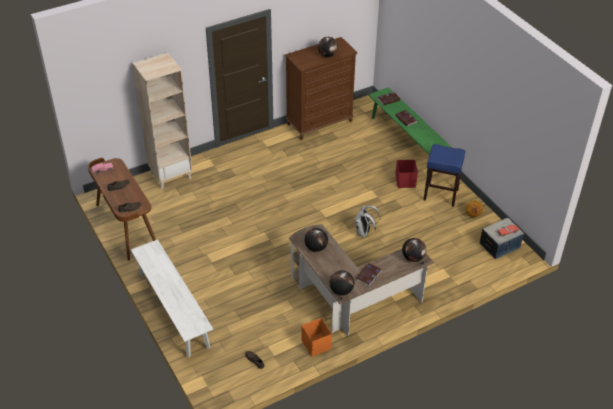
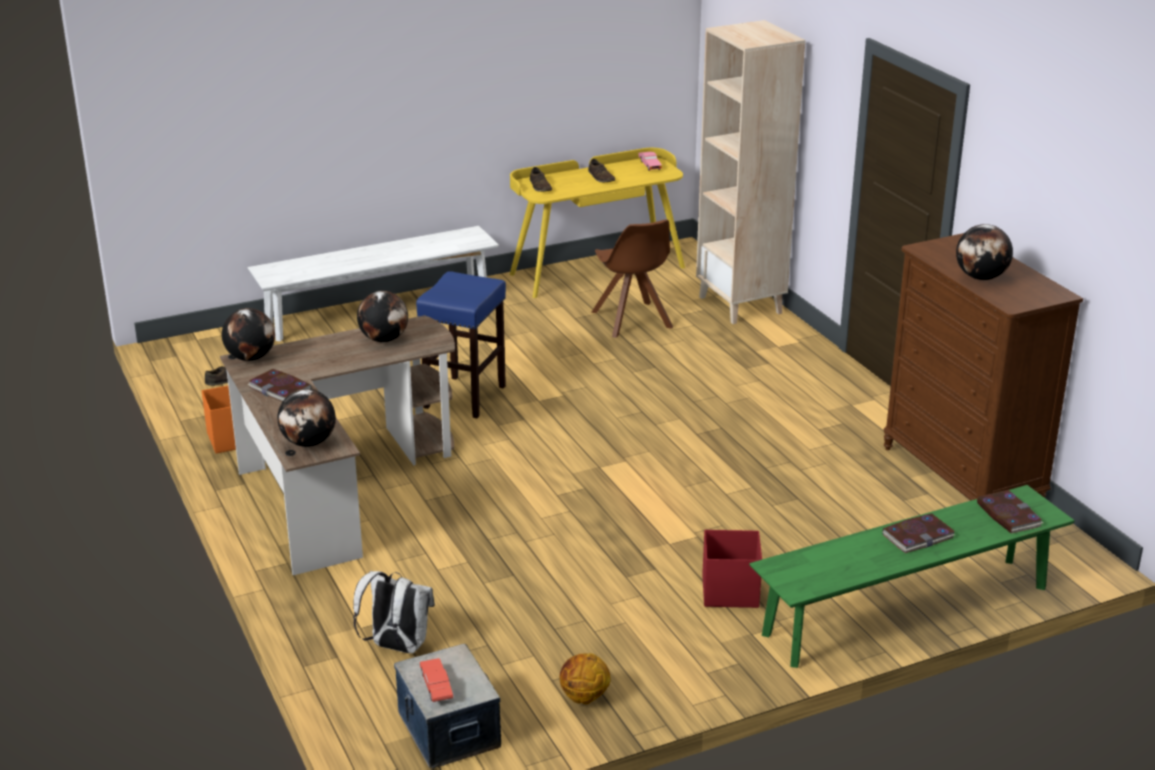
camera: 95 degrees right, 15 degrees down
brown desk [88,158,156,261] -> yellow desk [510,148,685,298]
white backpack [355,205,380,237] -> white backpack moved to [353,571,435,653]
blue stool [423,144,465,207] -> blue stool moved to [416,271,506,418]
none -> brown chair [592,219,673,338]

